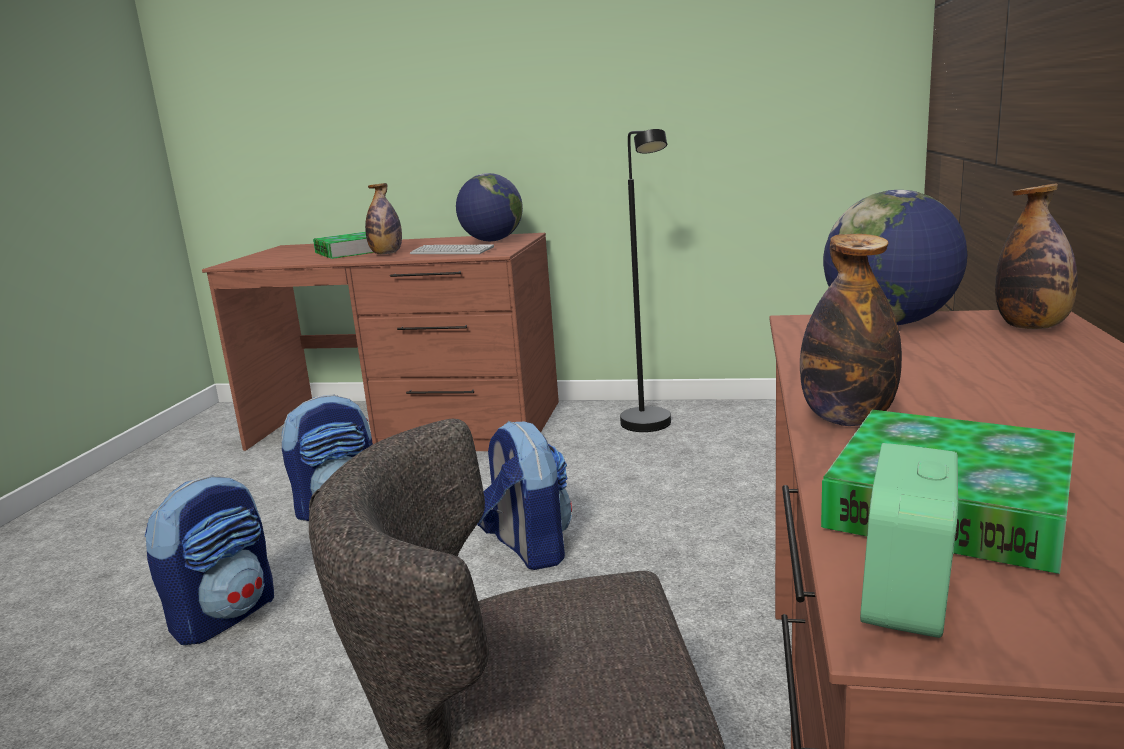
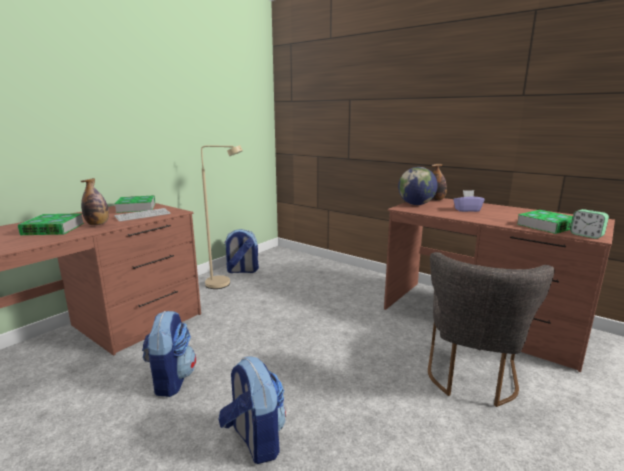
camera: 65 degrees left, 0 degrees up
globe [456,173,523,241] -> book [115,195,155,213]
backpack [477,421,572,570] -> backpack moved to [224,229,259,273]
black floor lamp [620,129,671,432] -> beige floor lamp [201,145,243,289]
bottle [800,234,902,426] -> none
none -> purple tissue box [453,190,484,212]

